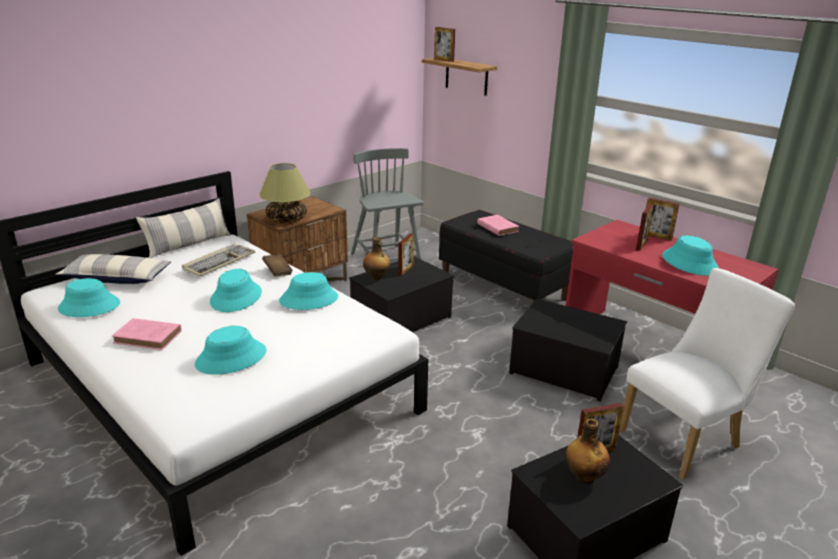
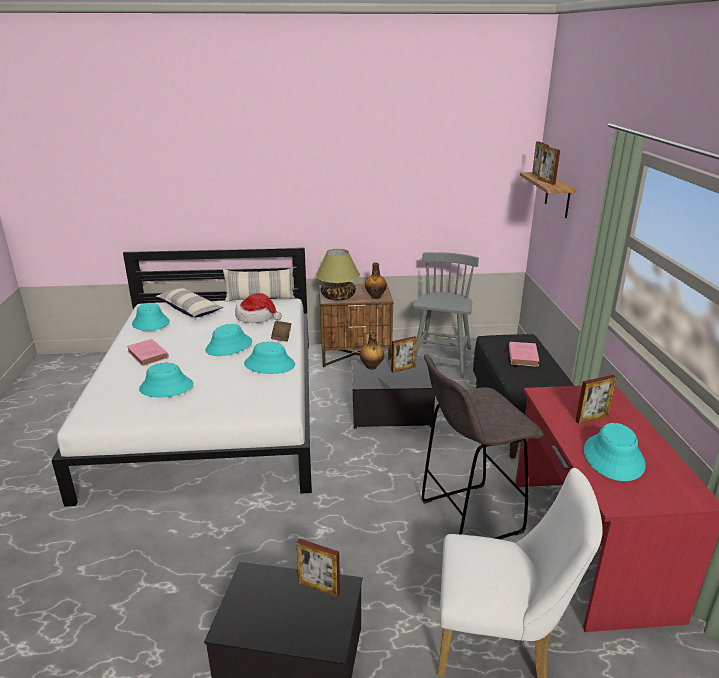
camera: 40 degrees right, 0 degrees up
keyboard [182,243,256,277] -> hat [235,293,282,323]
storage box [509,299,627,402] -> grey stool [421,354,544,539]
bottle [565,418,610,484] -> bottle moved to [365,262,387,299]
picture frame [646,198,679,241] -> picture frame moved to [538,146,560,185]

